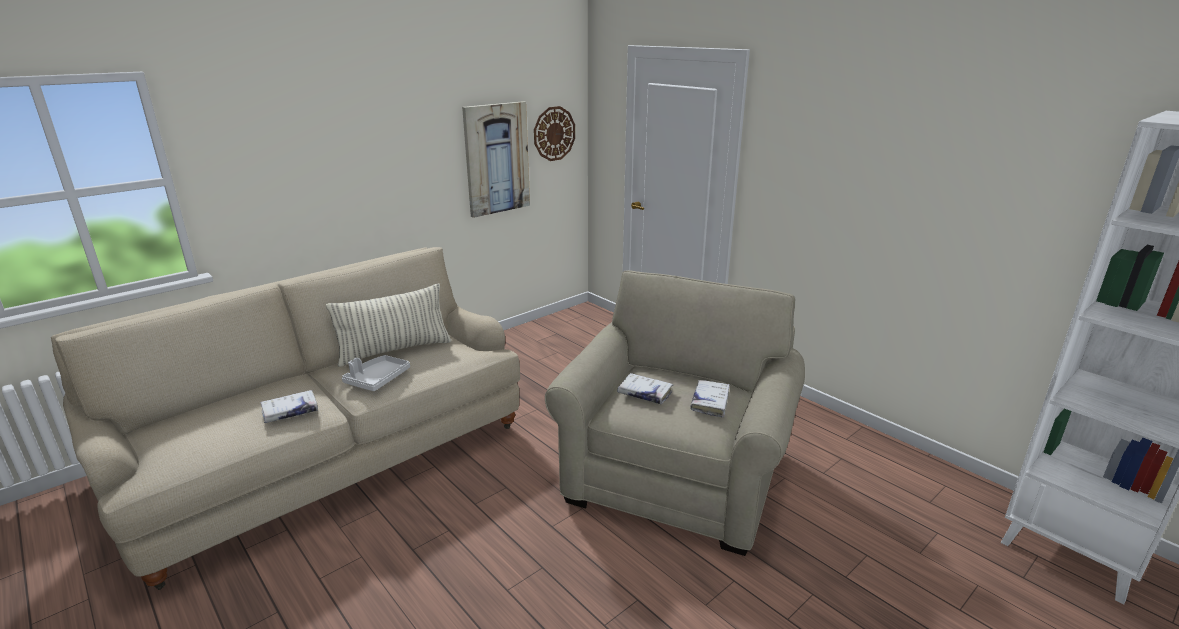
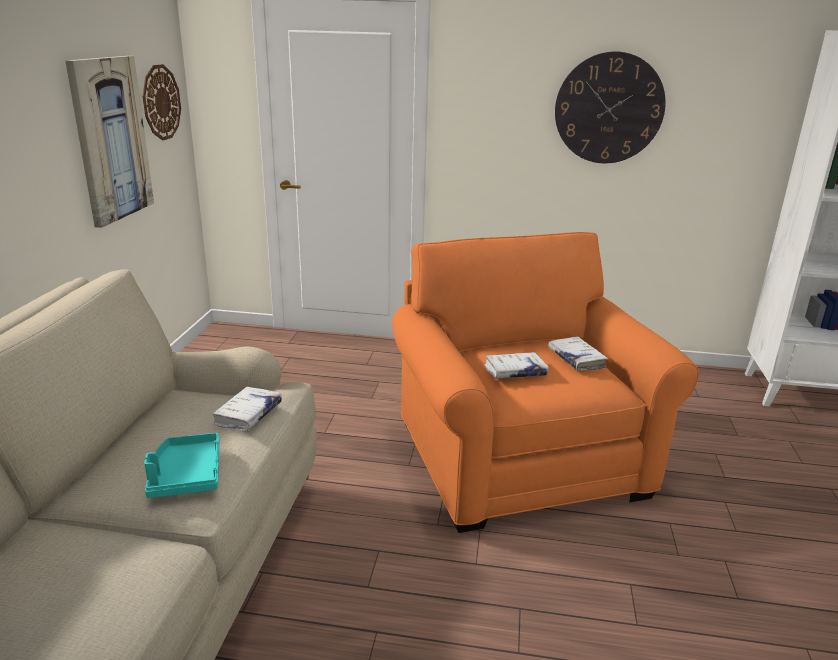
camera: 40 degrees left, 0 degrees up
white book [260,390,318,423] -> white book moved to [212,386,282,430]
pillow [326,283,451,367] -> none
grey tray [342,355,410,391] -> turquoise tray [144,433,219,498]
beige armchair [545,270,805,556] -> orange armchair [392,232,699,533]
none -> wall clock [555,52,666,163]

